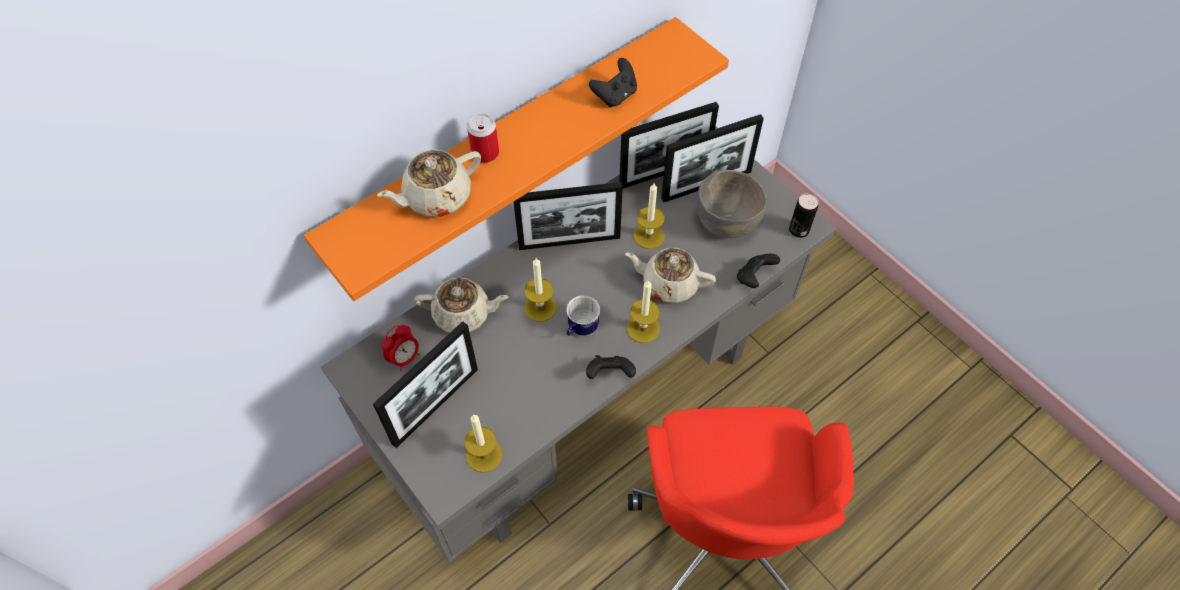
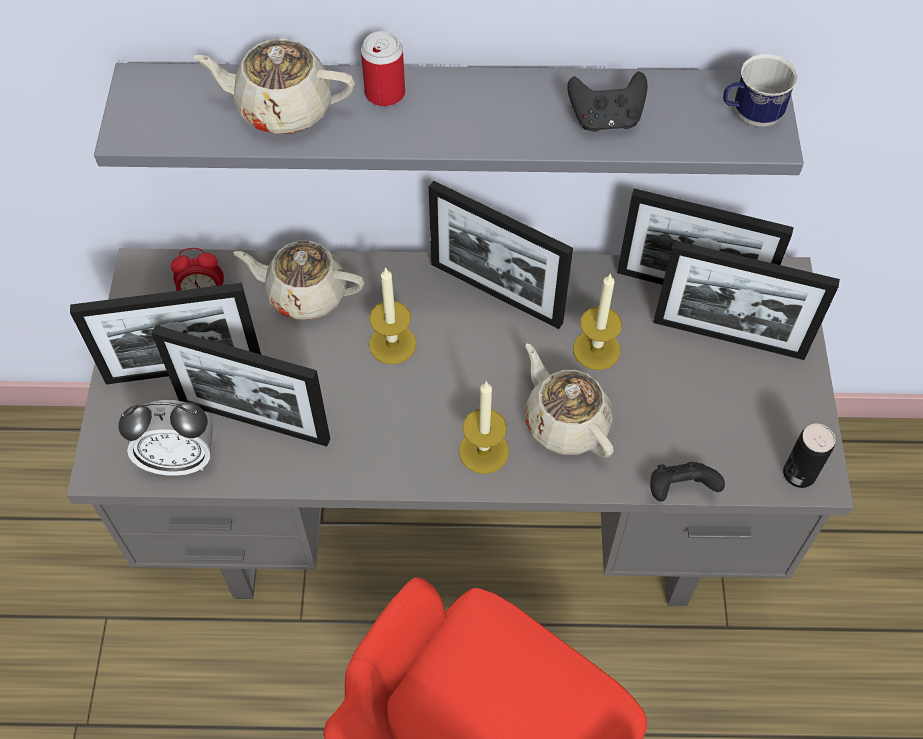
camera: 40 degrees right, 0 degrees up
orange shelf [303,17,729,301] -> grey shelf [94,63,804,175]
beige teapot [414,277,508,333] -> beige teapot turned 150 degrees clockwise [233,241,364,319]
candle [465,414,502,473] -> alarm clock [118,400,213,476]
mug [567,295,600,336] -> mug moved to [723,54,798,127]
black game controller [586,355,636,379] -> none
grey bowl [697,170,767,238] -> none
none -> picture frame [151,325,330,447]

